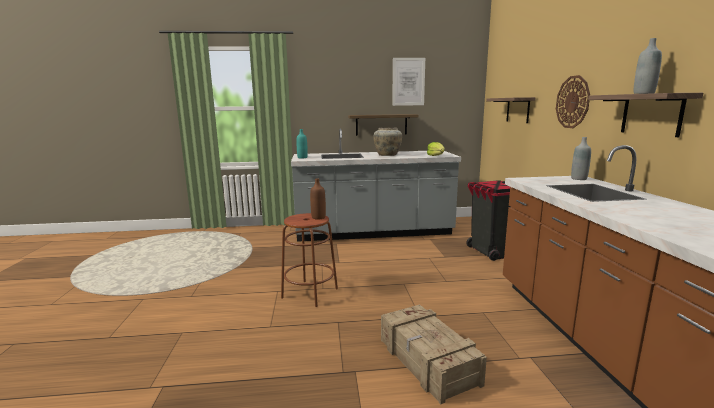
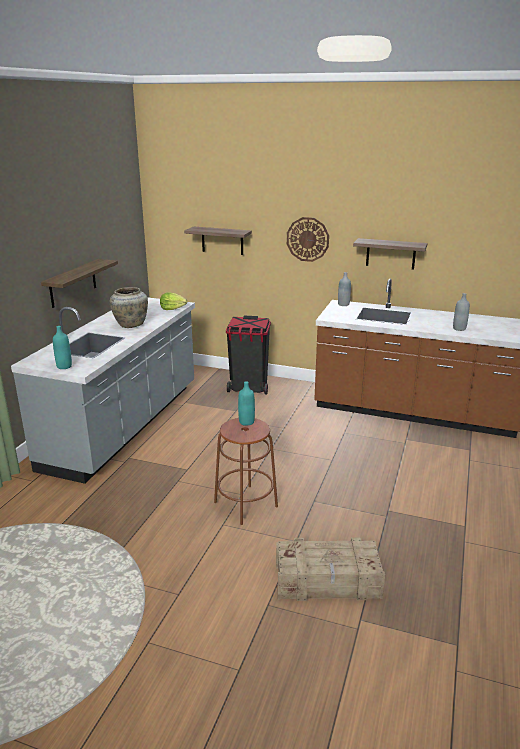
camera: 65 degrees left, 10 degrees up
brown bottle [310,178,326,220] -> turquoise bottle [238,381,255,426]
crate [381,305,487,405] -> crate moved to [276,537,385,601]
picture [392,58,425,106] -> none
grey bottle [634,38,662,94] -> grey bottle moved to [453,293,470,331]

